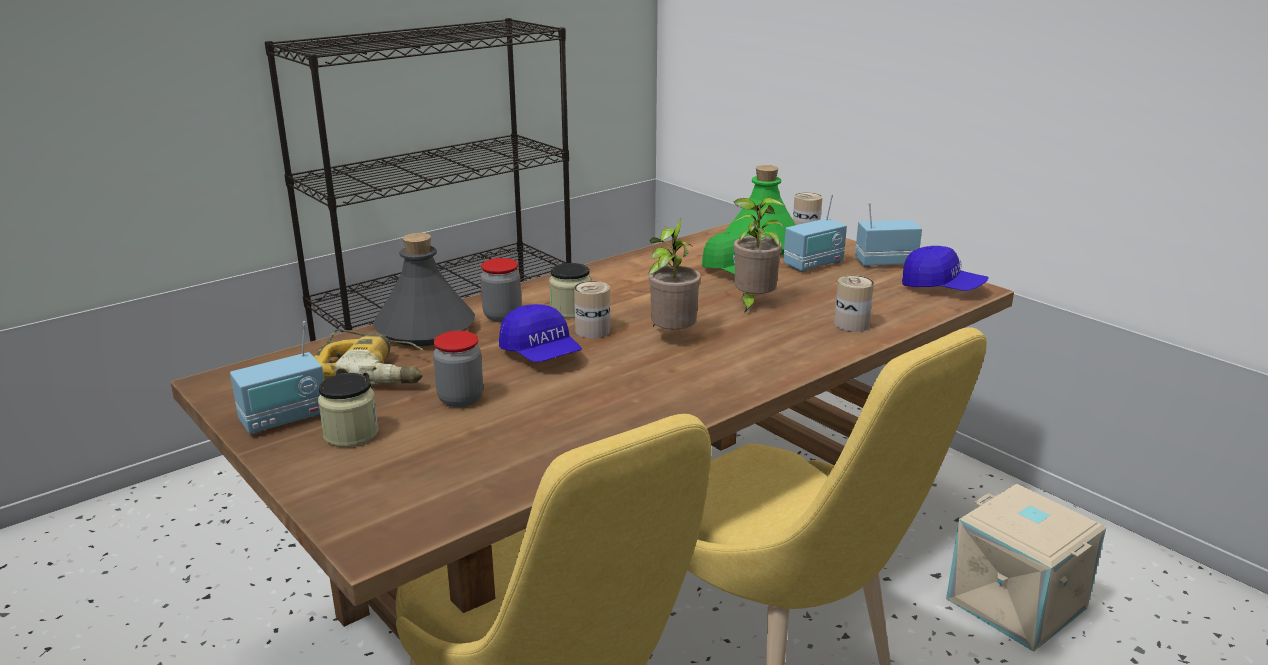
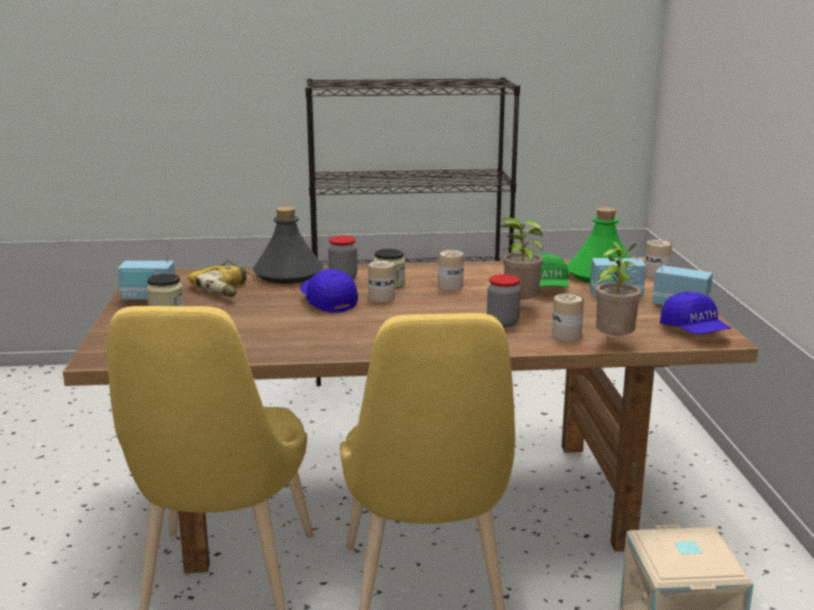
camera: 35 degrees right, 5 degrees down
jar [433,331,483,407] -> jar moved to [487,274,521,327]
blue cap [499,304,582,362] -> blue cap turned 150 degrees clockwise [300,269,358,313]
potted plant [648,219,701,330] -> potted plant moved to [595,241,641,336]
none -> can [438,250,464,290]

